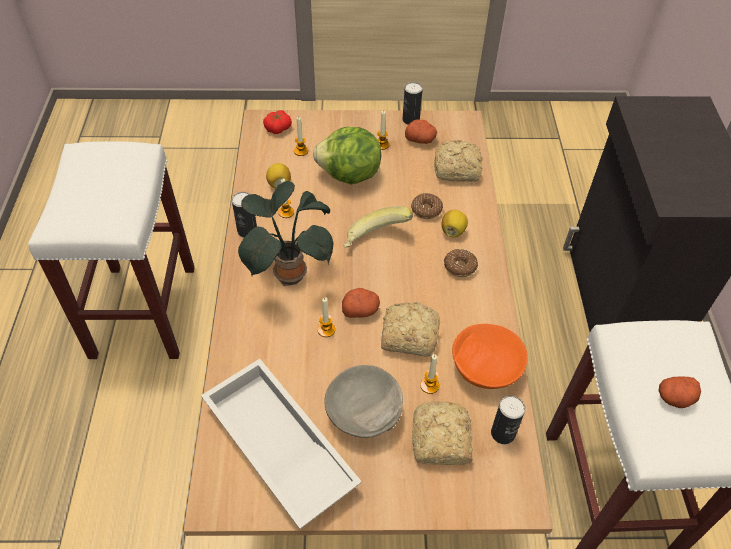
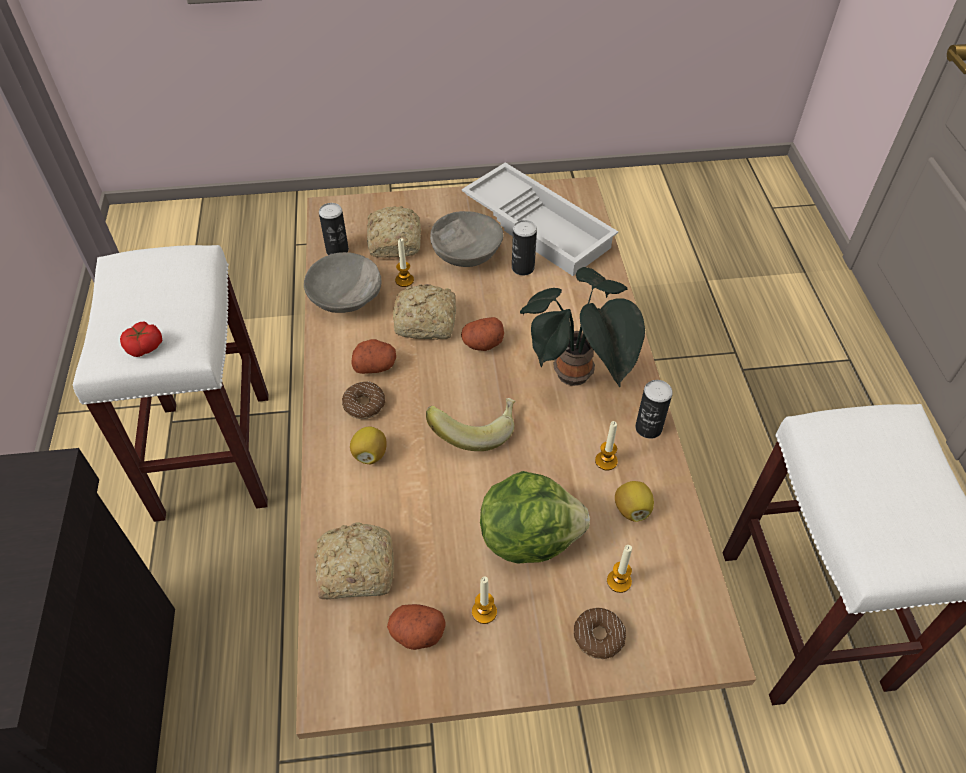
camera: 175 degrees right, 0 degrees up
tomato [263,110,292,134] -> tomato moved to [120,321,162,357]
candle [317,297,335,337] -> none
can [403,82,423,125] -> can moved to [512,220,537,275]
donut [411,193,443,219] -> donut moved to [574,608,626,659]
orange bowl [452,324,528,389] -> grey bowl [304,252,381,313]
potato [659,377,701,408] -> potato moved to [351,339,396,374]

